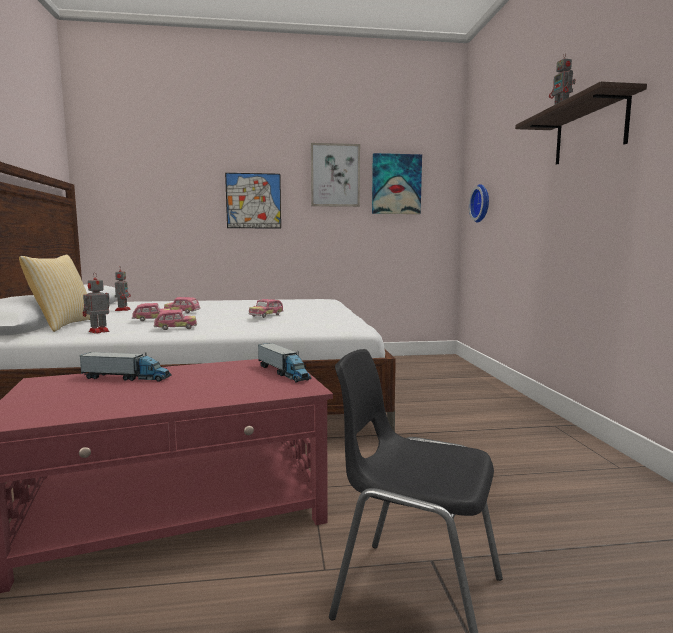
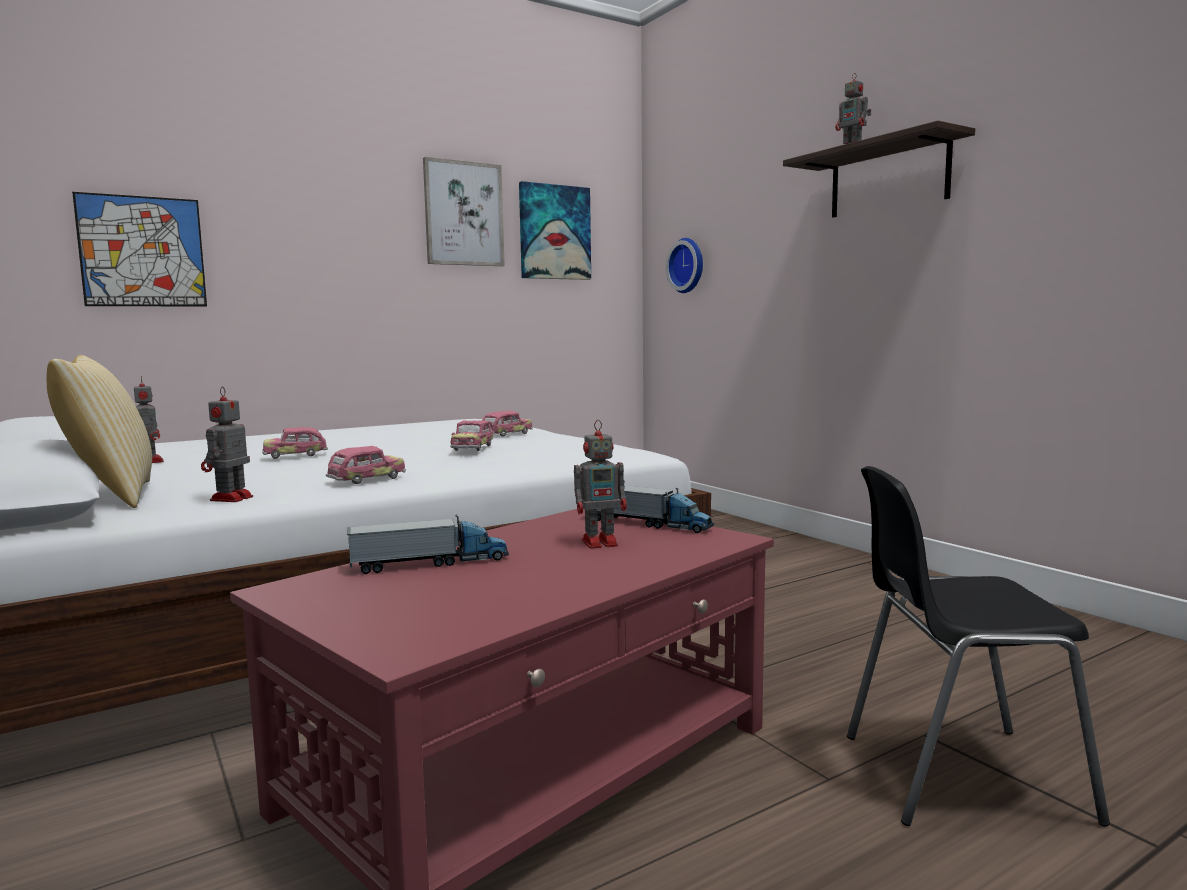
camera: 25 degrees left, 0 degrees up
toy car [132,303,170,321] -> toy car moved to [482,411,533,437]
picture [225,173,281,229] -> picture moved to [72,192,207,306]
none -> toy robot [574,420,627,549]

